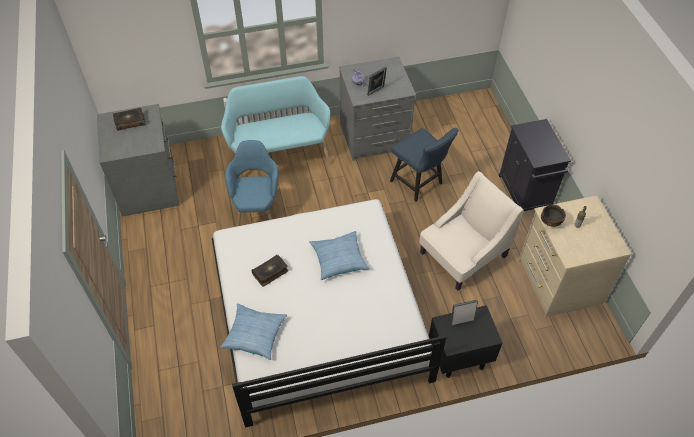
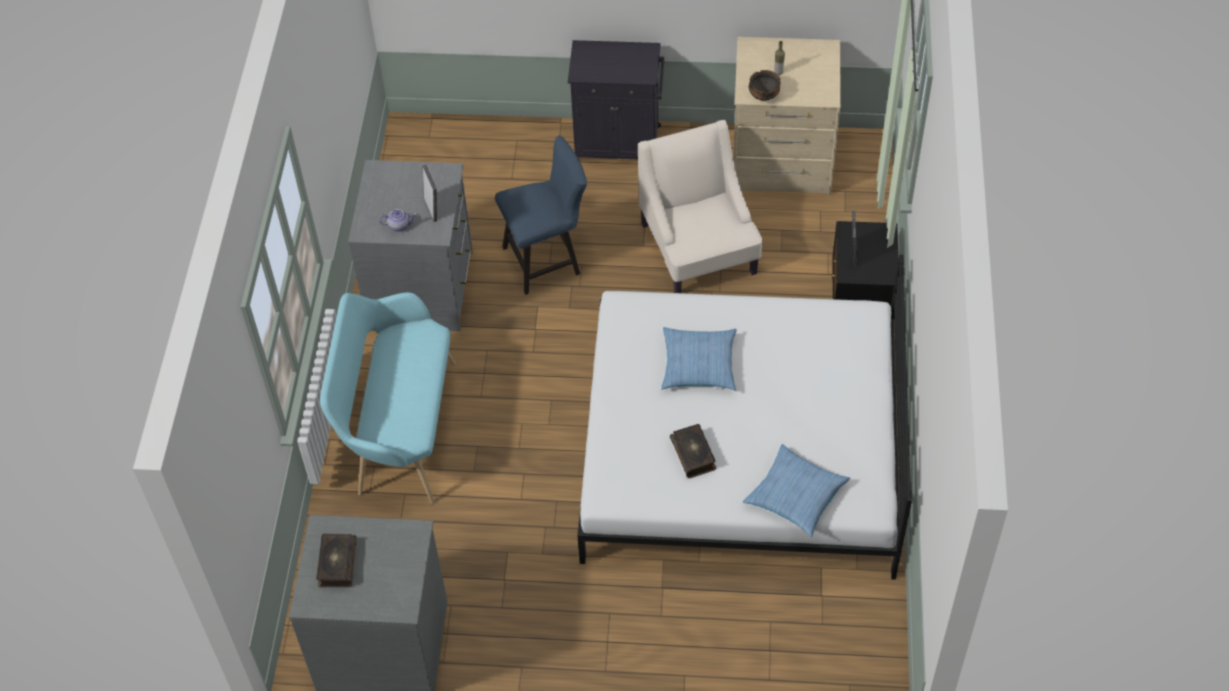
camera: 70 degrees left, 0 degrees up
blue armchair [225,140,279,226] -> none

